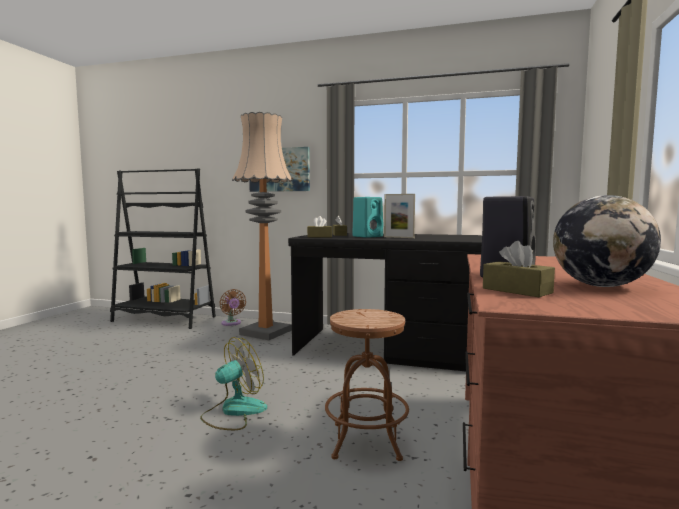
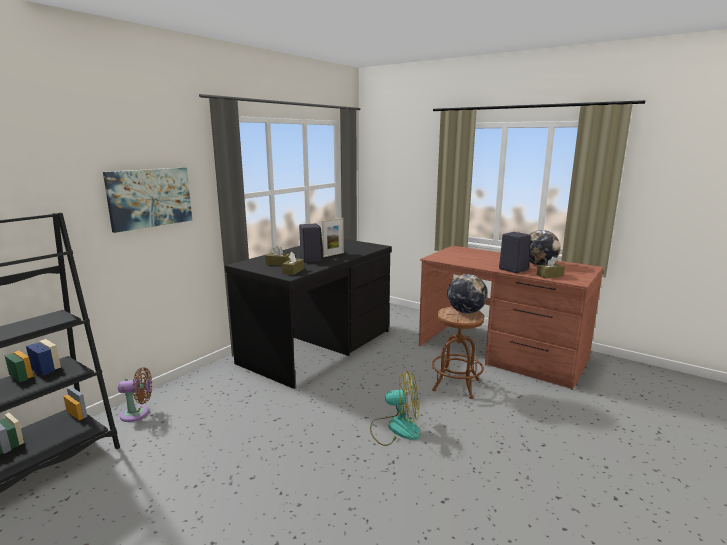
camera: 70 degrees left, 10 degrees up
fan [200,337,267,430] -> fan turned 120 degrees clockwise [370,371,421,446]
floor lamp [232,112,293,340] -> none
turquoise speaker [352,197,384,238] -> black speaker [299,224,323,263]
none -> globe [447,274,488,314]

